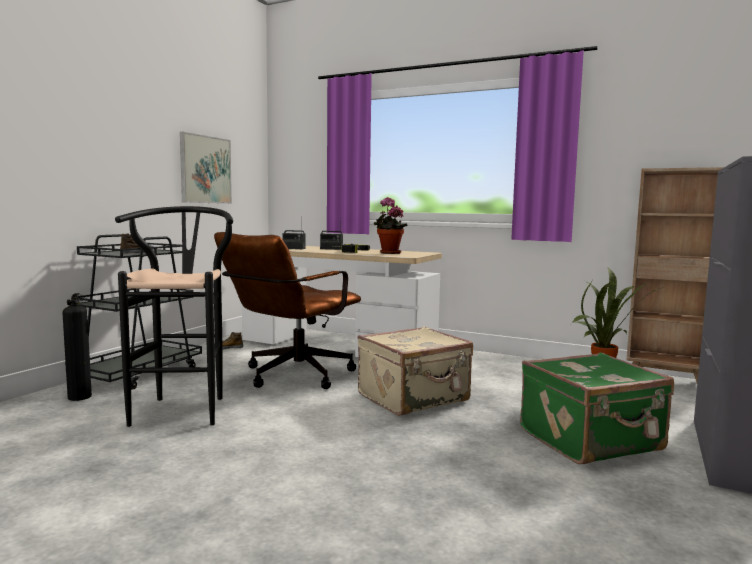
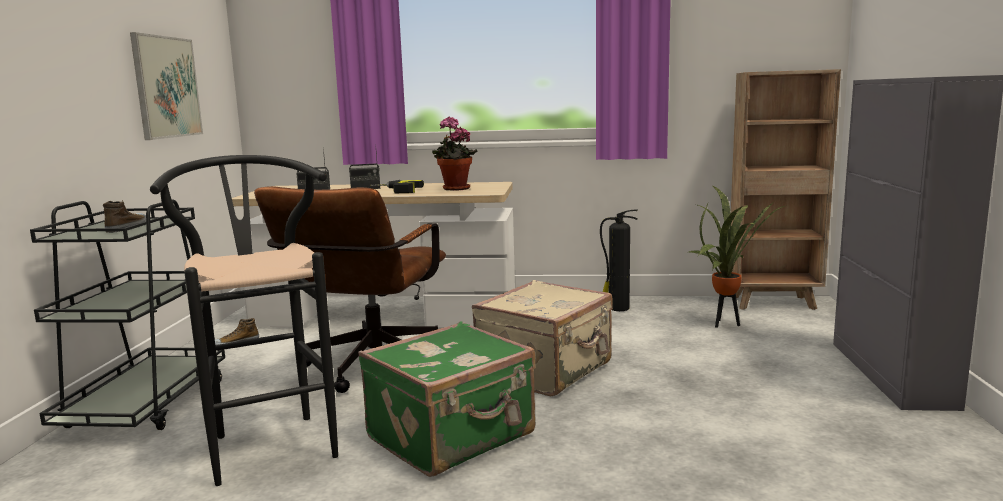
camera: 20 degrees left, 5 degrees up
fire extinguisher [62,293,92,401] -> fire extinguisher moved to [600,210,638,311]
green suitcase [520,352,674,464] -> green suitcase moved to [358,321,535,477]

